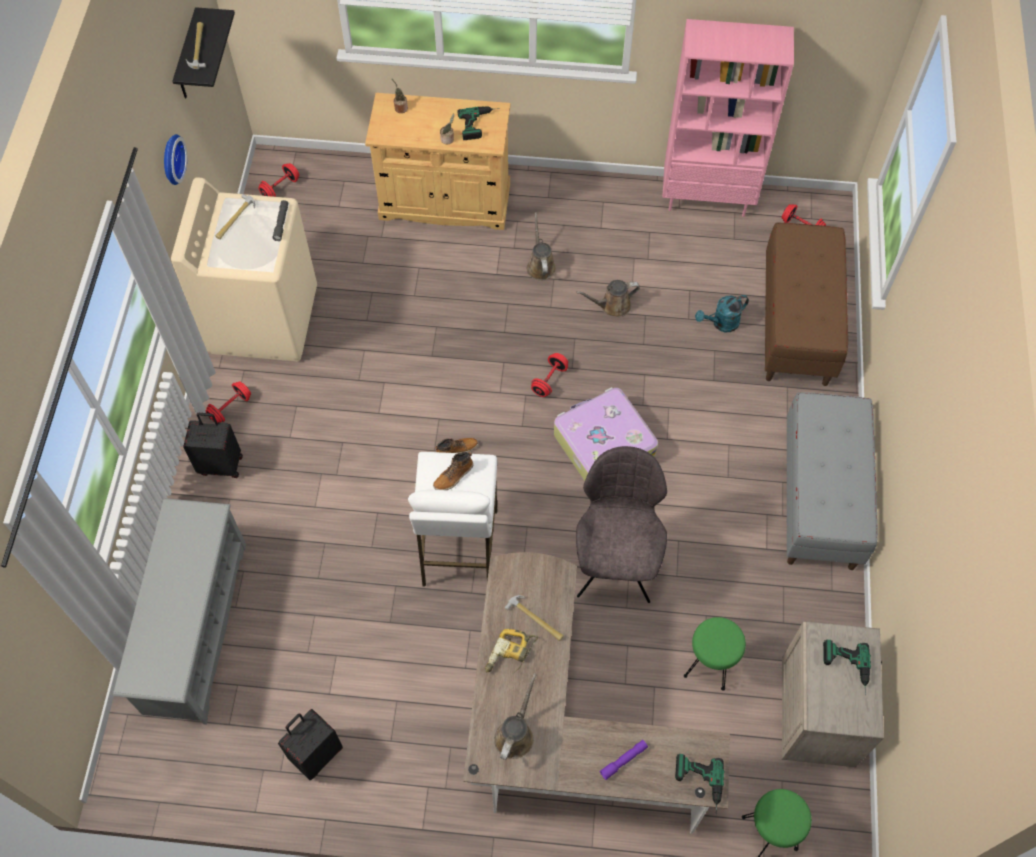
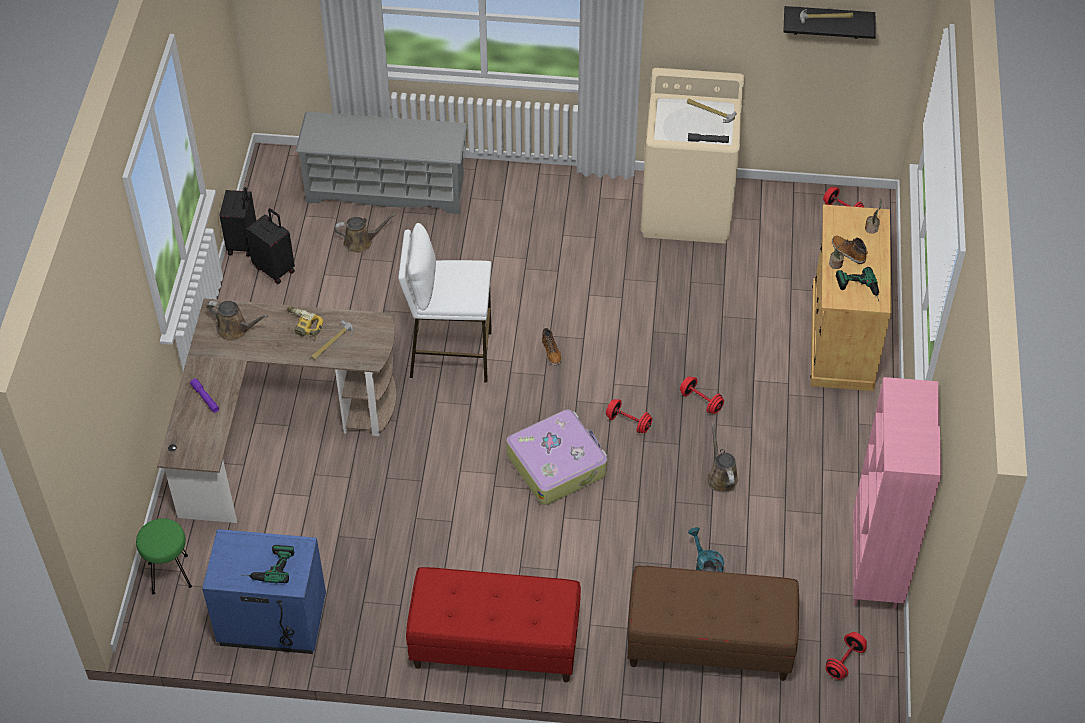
camera: 90 degrees right, 10 degrees down
wall clock [164,134,187,185] -> none
black suitcase [183,413,243,478] -> black suitcase moved to [220,187,256,257]
red dumbbell [205,381,251,423] -> red dumbbell moved to [680,376,724,414]
boot [433,452,473,490] -> boot moved to [832,236,868,264]
brown watering can [527,212,556,281] -> brown watering can moved to [335,213,396,253]
grey chair [576,446,667,603] -> none
power drill [675,754,725,814] -> none
green stool [684,617,746,690] -> none
beige nightstand [782,621,884,767] -> blue nightstand [202,529,326,654]
grey bench [787,392,878,570] -> red bench [406,567,581,682]

